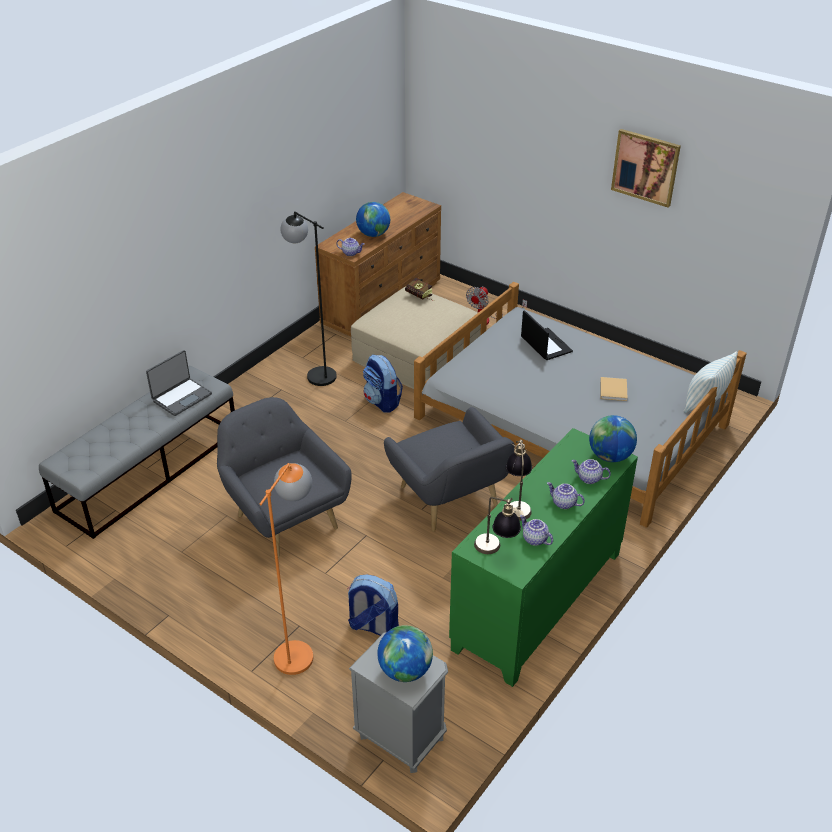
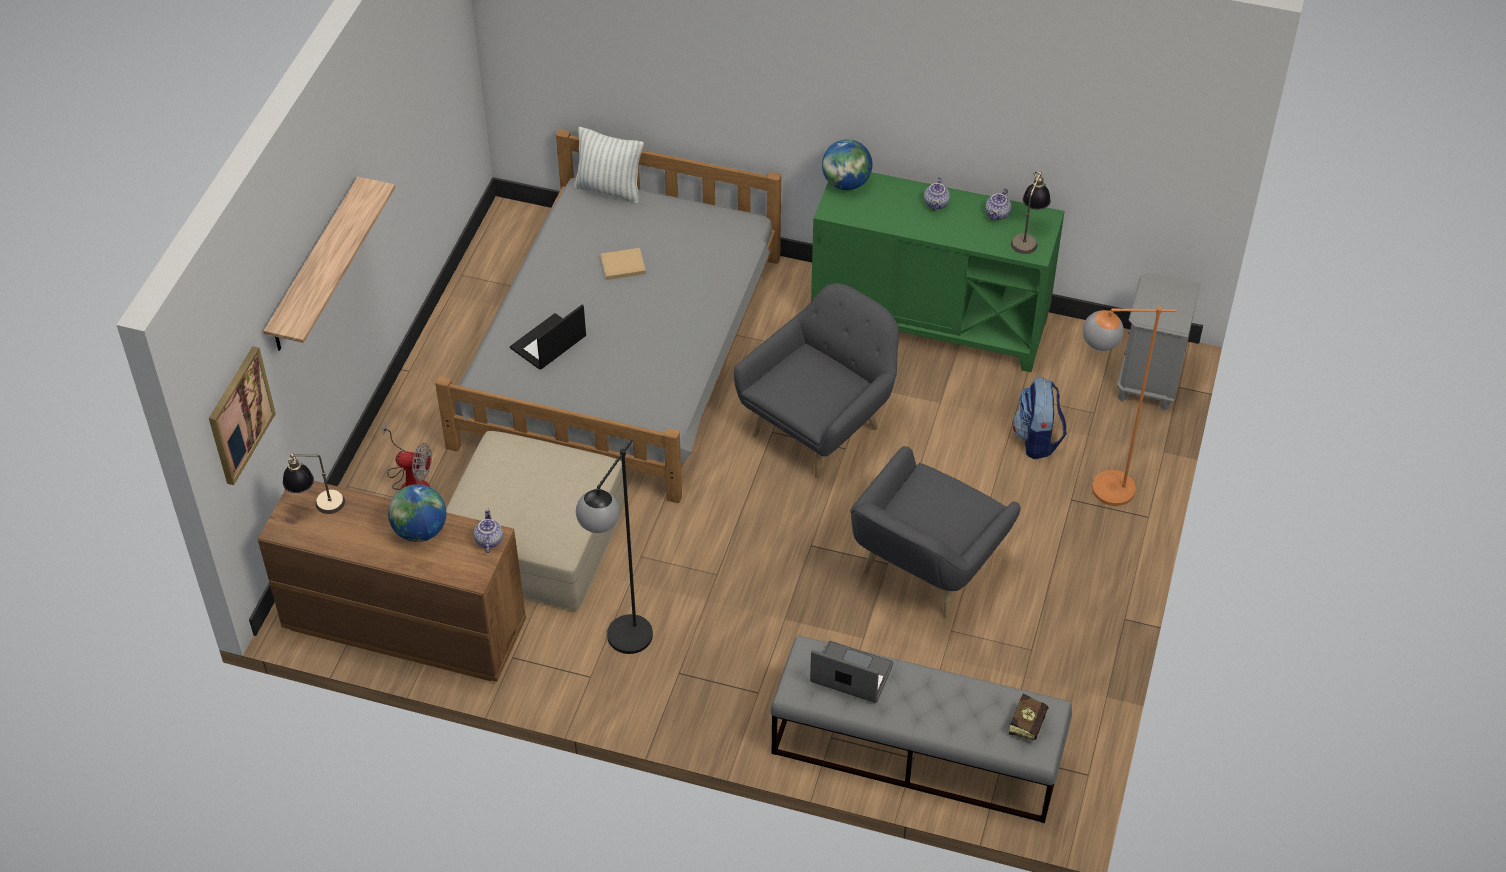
camera: 110 degrees left, 10 degrees up
backpack [363,354,403,413] -> none
globe [377,625,433,682] -> none
book [405,278,434,301] -> book moved to [1009,694,1049,740]
table lamp [506,440,532,521] -> table lamp moved to [283,453,345,514]
teapot [572,459,611,484] -> none
picture [611,129,681,207] -> picture moved to [209,346,276,485]
none -> shelf [264,177,395,351]

